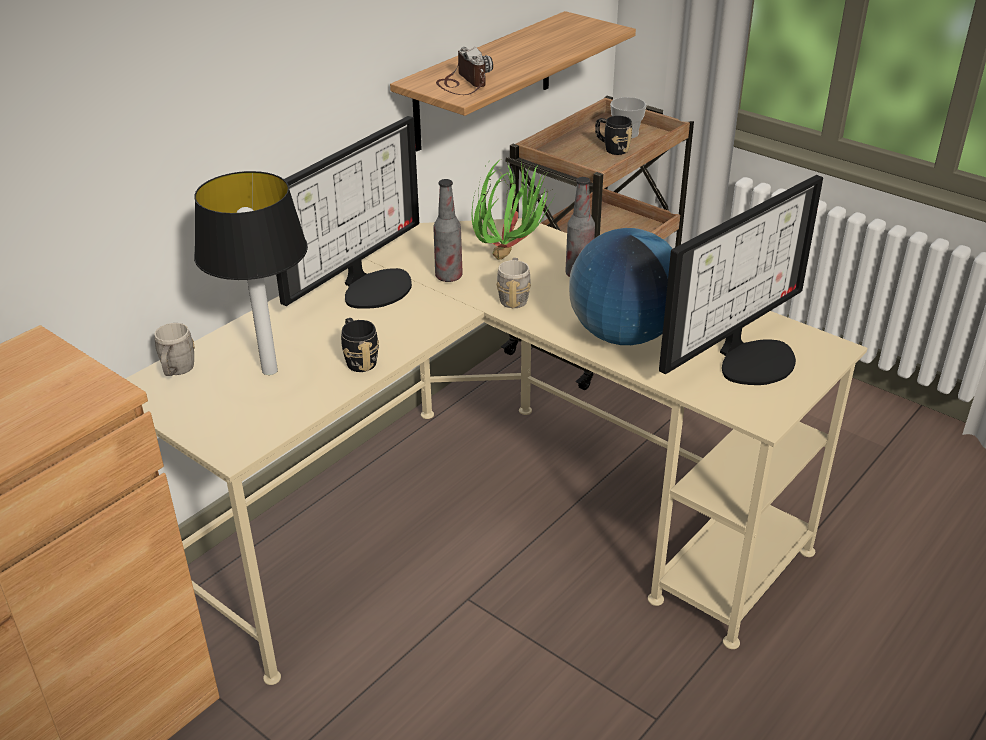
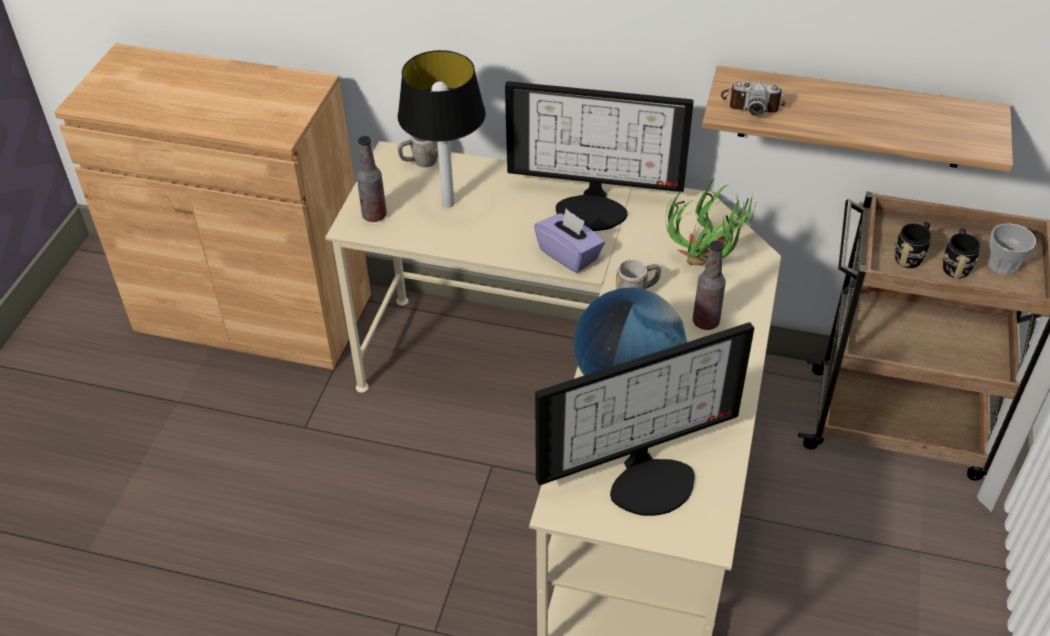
camera: 65 degrees right, 10 degrees up
black mug [341,318,379,372] -> black mug moved to [895,222,931,268]
bottle [433,179,463,282] -> bottle moved to [357,136,387,222]
camera [436,47,493,95] -> camera turned 60 degrees clockwise [721,81,785,116]
monitor [659,175,823,385] -> monitor turned 45 degrees counterclockwise [535,322,754,516]
none -> purple tissue box [534,209,605,273]

